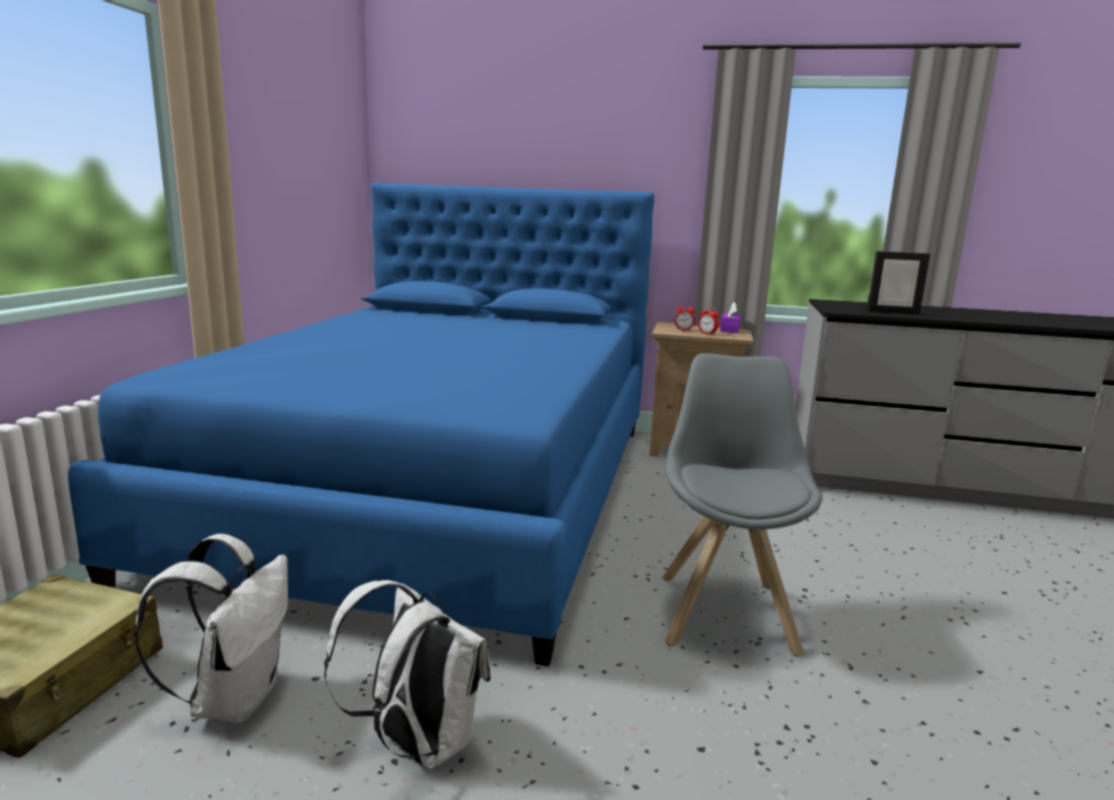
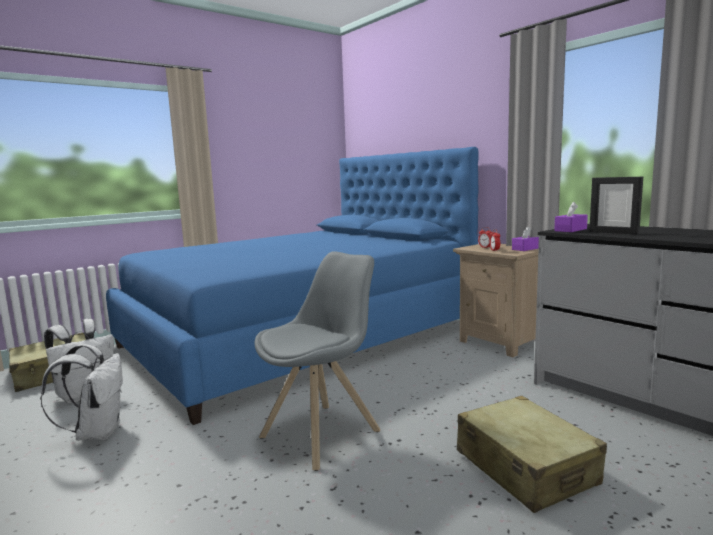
camera: 40 degrees right, 5 degrees down
none -> beige suitcase [457,396,607,513]
none -> purple tissue box [554,202,588,232]

